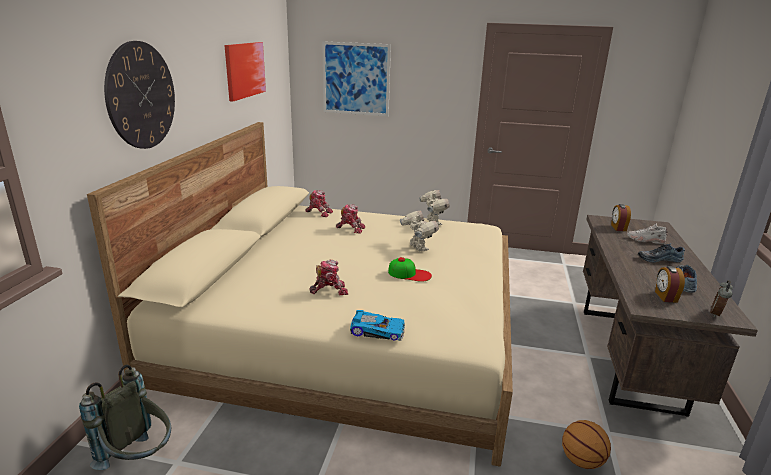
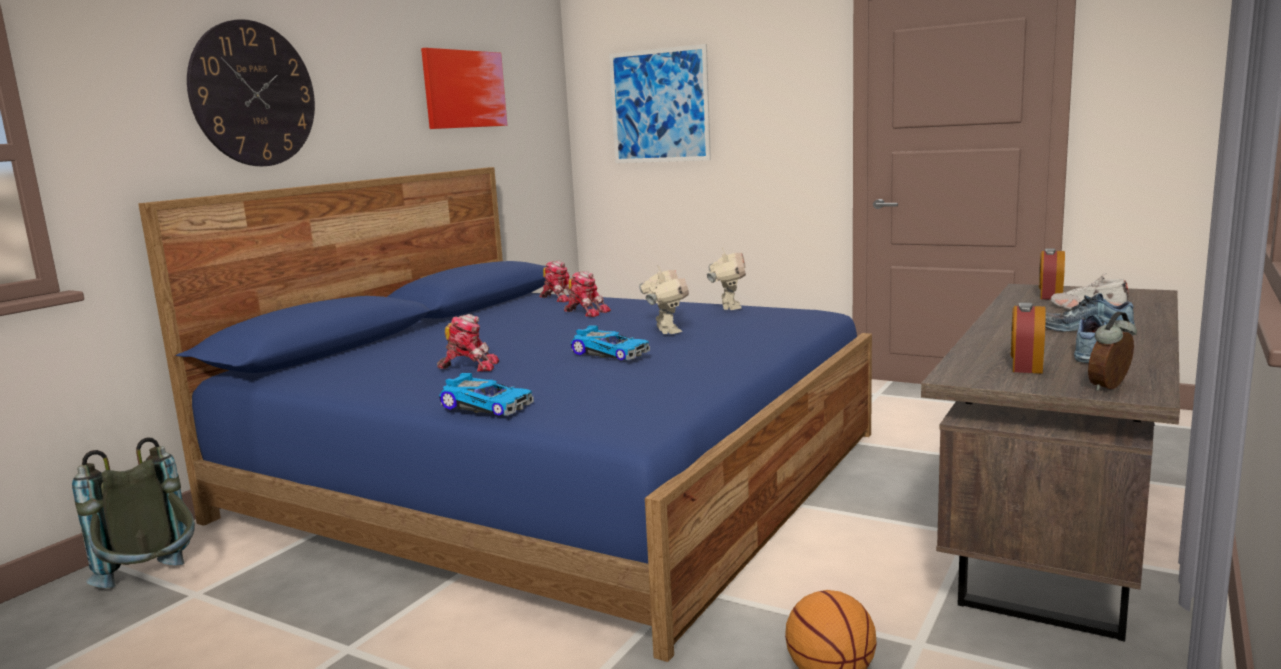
camera: 20 degrees right, 10 degrees down
beige bed [87,122,513,467] -> blue bed [138,167,872,662]
cap [388,257,432,282] -> toy car [571,325,650,360]

